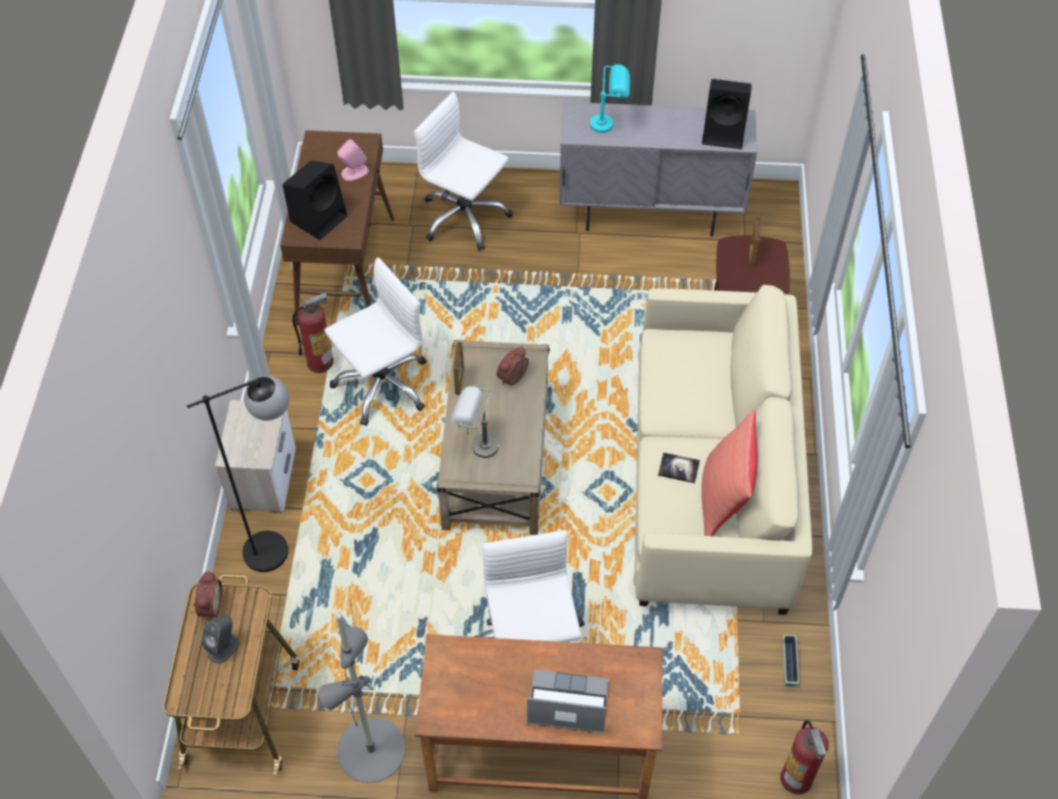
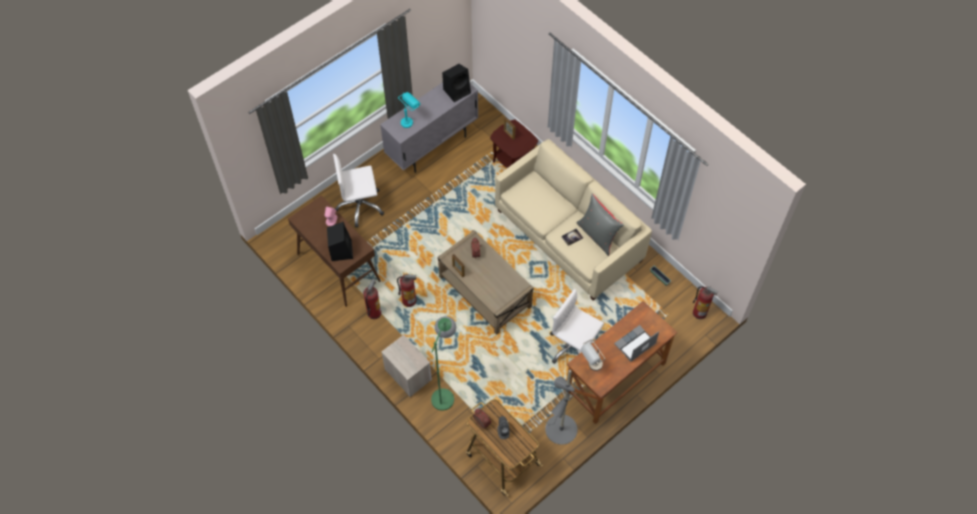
camera: 45 degrees left, 5 degrees up
black floor lamp [187,376,290,572] -> green floor lamp [431,316,456,411]
white office chair [325,257,427,426] -> fire extinguisher [397,273,416,307]
grey table lamp [451,385,499,458] -> grey table lamp moved to [581,340,605,371]
red pillow [701,410,758,536] -> grey pillow [577,193,624,256]

